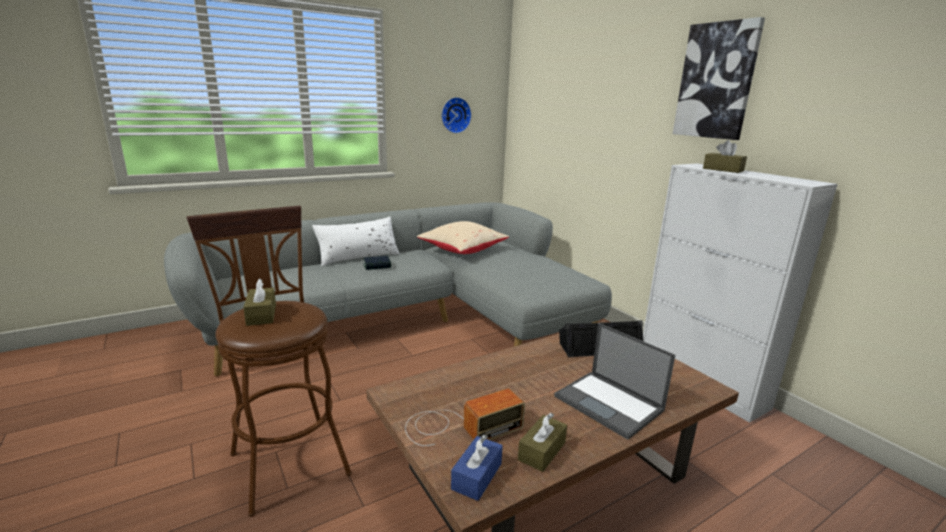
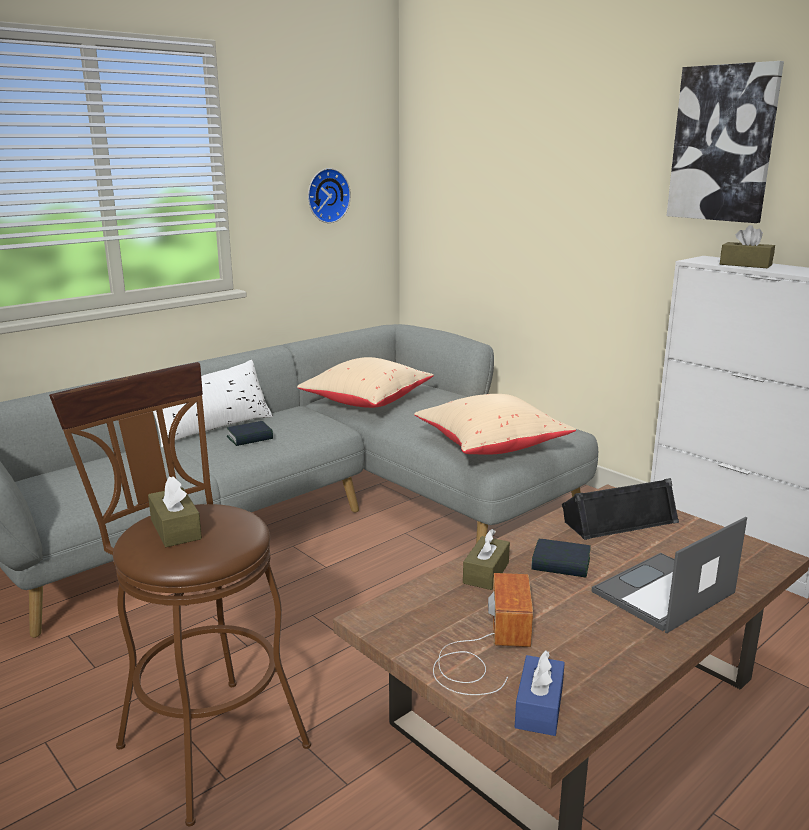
camera: 10 degrees left, 0 degrees up
radio [405,388,525,446] -> radio turned 45 degrees counterclockwise [433,573,533,695]
brown tissue box [518,413,567,472] -> brown tissue box moved to [463,529,510,590]
laptop [554,323,675,440] -> laptop turned 105 degrees clockwise [591,517,747,633]
none -> beige pillow [414,394,576,455]
none -> book [532,539,591,578]

